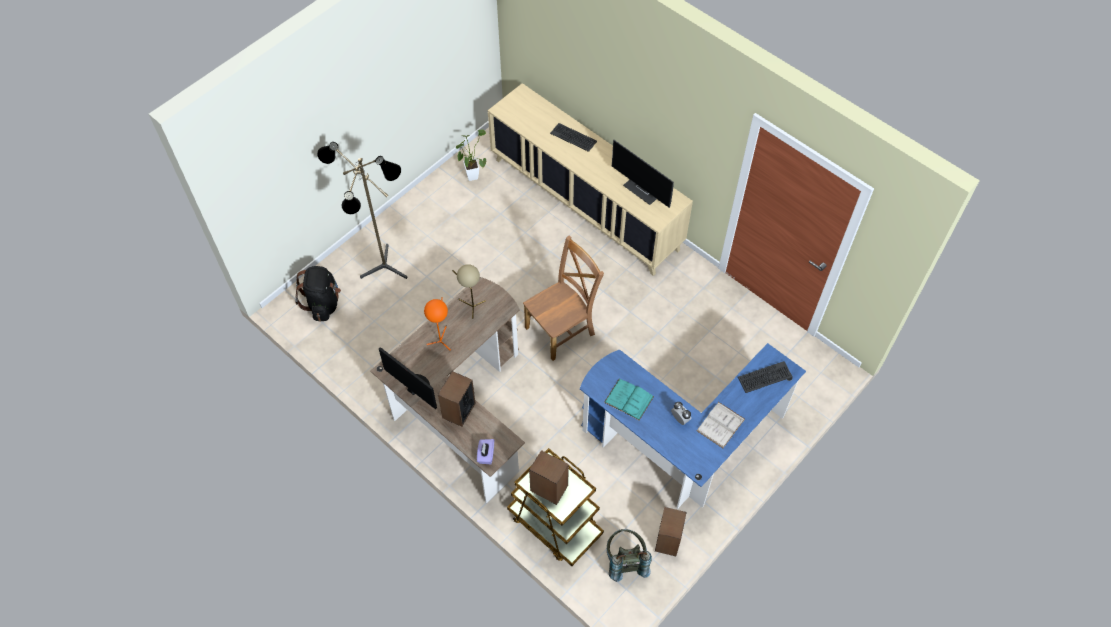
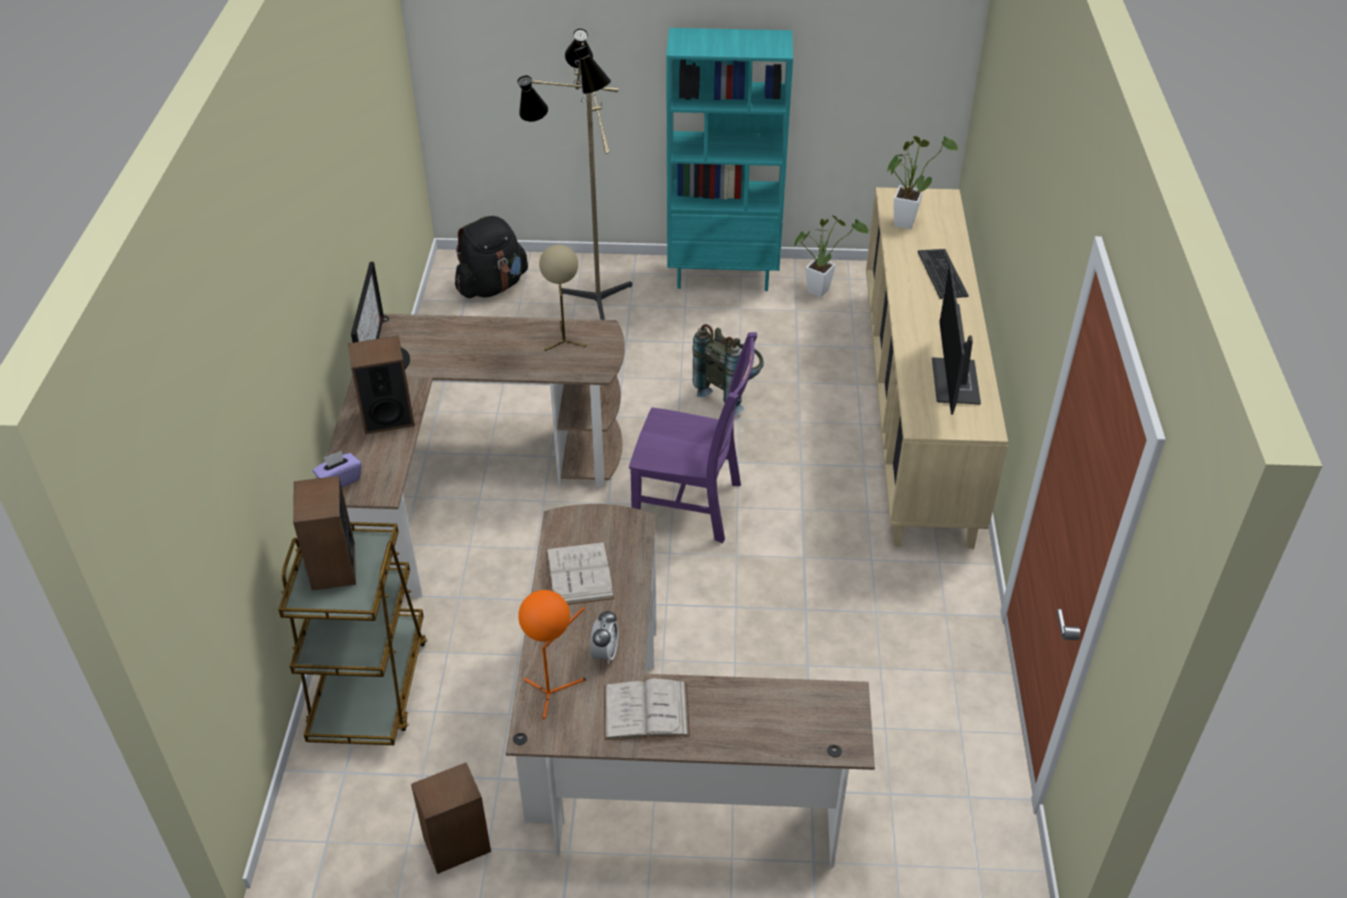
camera: 50 degrees right, 15 degrees down
orange table lamp [424,297,451,350] -> orange table lamp moved to [518,590,586,719]
brown chair [523,236,604,361] -> purple chair [629,332,757,543]
blue desk [580,343,806,509] -> brown desk [506,504,875,867]
turquoise book [604,379,654,420] -> white book [546,542,615,605]
grey backpack [607,529,652,582] -> grey backpack moved to [693,324,764,415]
keyboard [738,361,793,393] -> none
none -> turquoise bookcase [666,28,793,291]
none -> potted plant [887,136,958,229]

